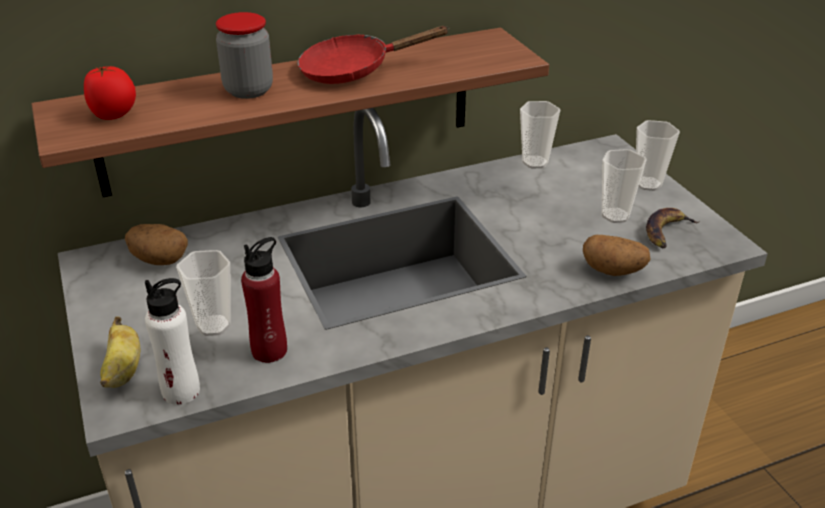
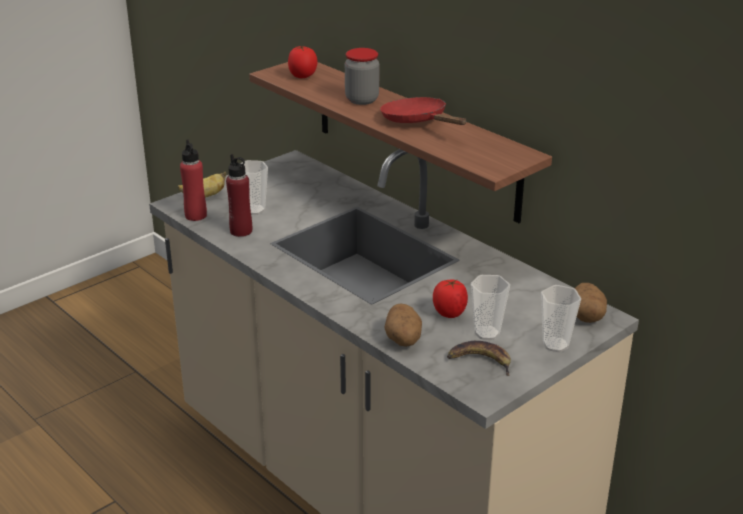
camera: 70 degrees right, 5 degrees down
potato [125,224,188,265] -> potato moved to [575,283,607,323]
white bottle [145,278,200,405] -> red bottle [180,139,207,221]
cup [520,101,560,168] -> none
none -> tomato [433,280,468,318]

